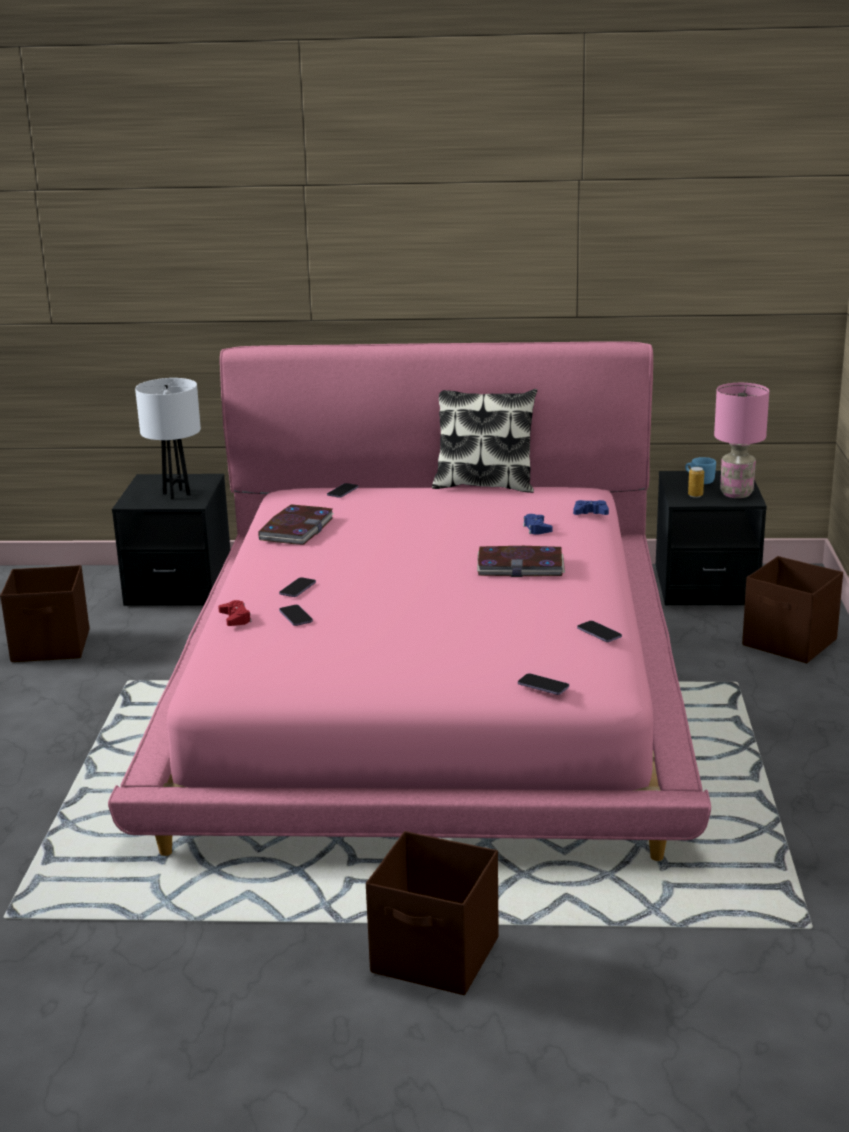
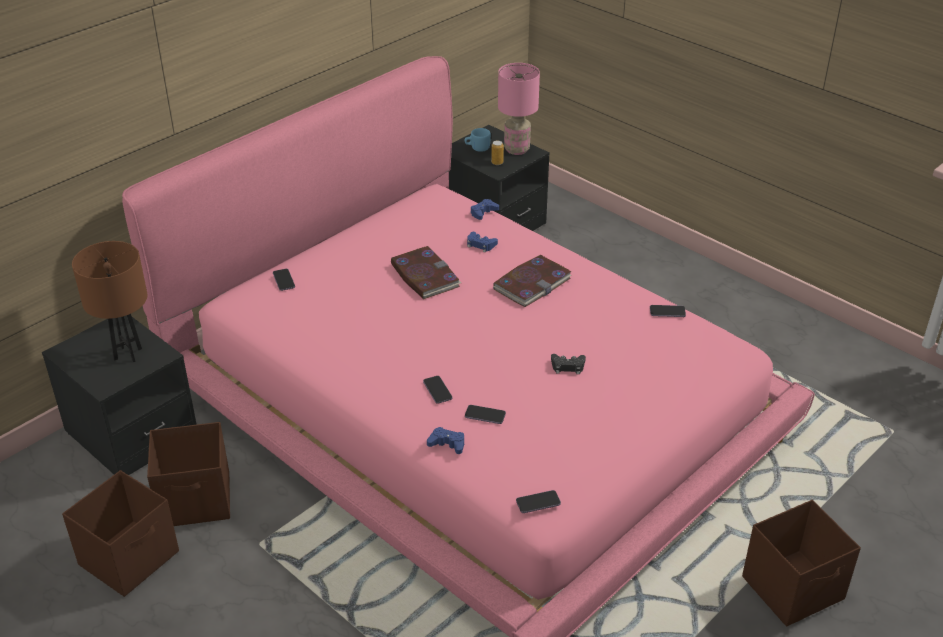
camera: 50 degrees left, 15 degrees up
white table lamp [135,378,201,500] -> brown table lamp [72,241,147,362]
red game controller [218,600,252,626] -> blue game controller [427,427,464,454]
book [258,504,334,545] -> book moved to [391,246,461,299]
pillow [432,389,537,493] -> none
phone [518,673,569,695] -> phone moved to [516,490,561,513]
brown storage box [742,556,843,663] -> brown storage box moved to [147,422,230,526]
none -> black game controller [551,354,586,374]

